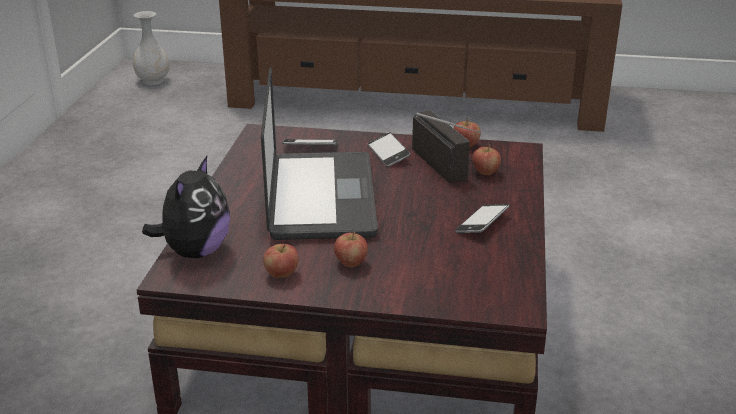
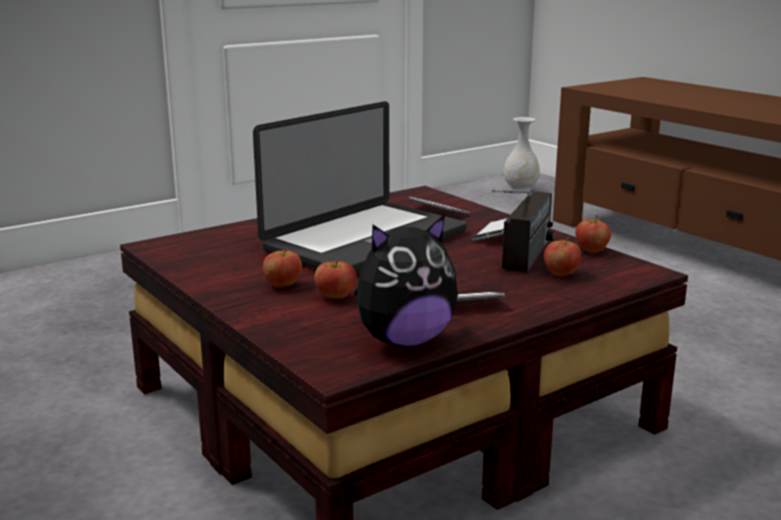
camera: 45 degrees right, 10 degrees down
plush toy [142,156,230,258] -> plush toy moved to [354,215,458,348]
apple [263,243,298,278] -> apple moved to [314,258,356,299]

